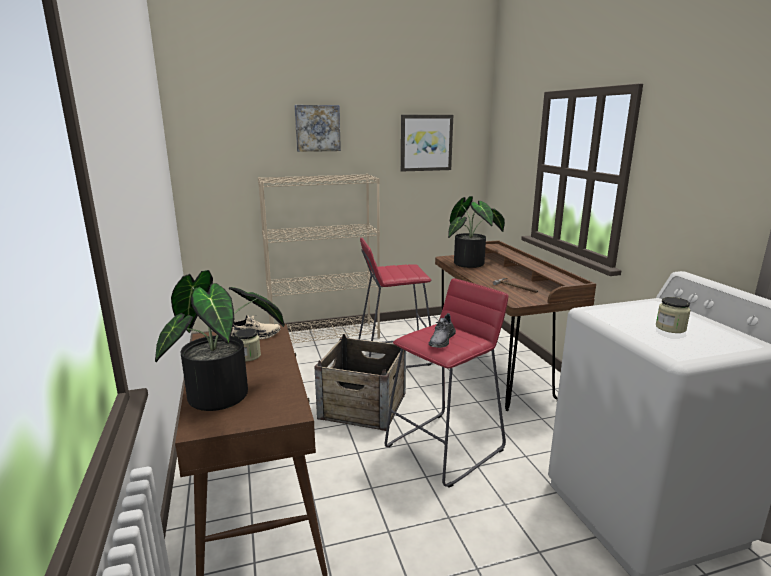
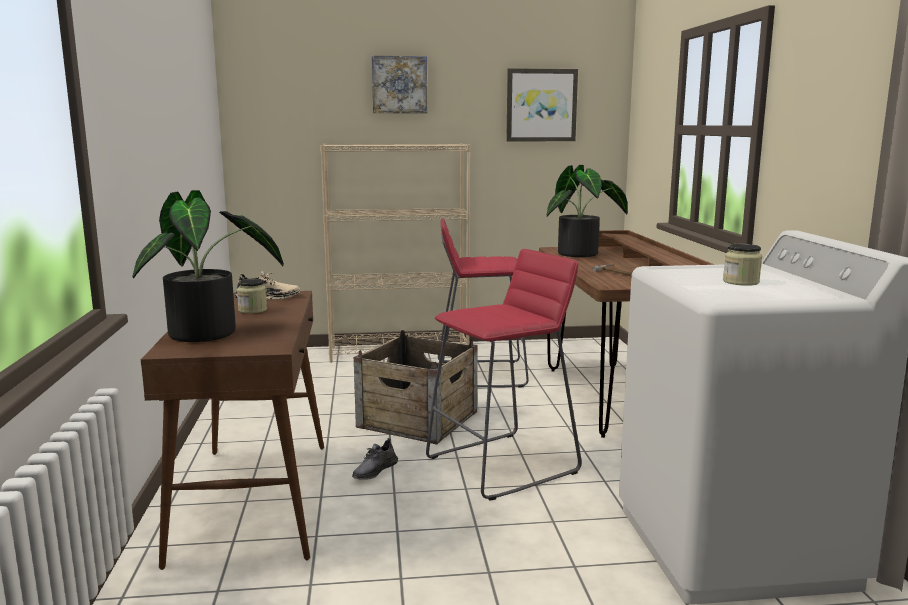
camera: 10 degrees right, 5 degrees down
grey shoe [428,313,456,348] -> grey shoe moved to [352,438,398,480]

